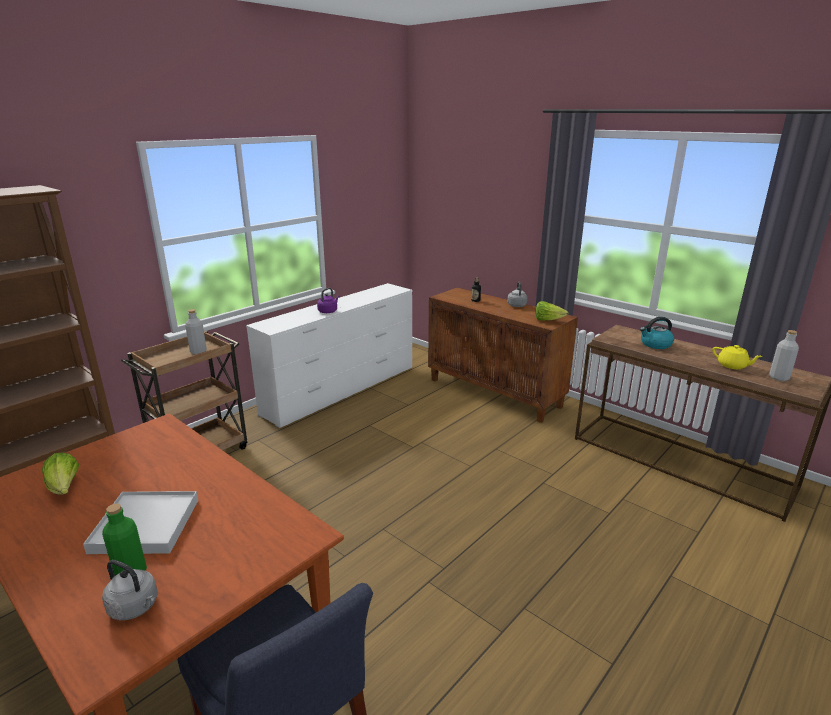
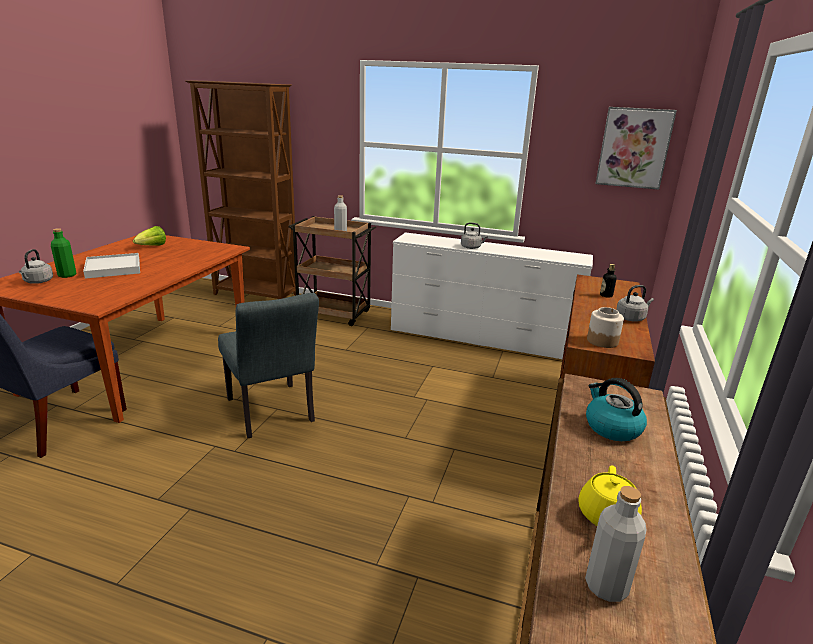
camera: 65 degrees right, 0 degrees up
purple kettle [317,288,339,313] -> grey kettle [461,222,488,249]
lettuce [536,301,568,321] -> jar [587,307,624,348]
none -> grey chair [218,293,319,438]
none -> picture [596,107,677,190]

